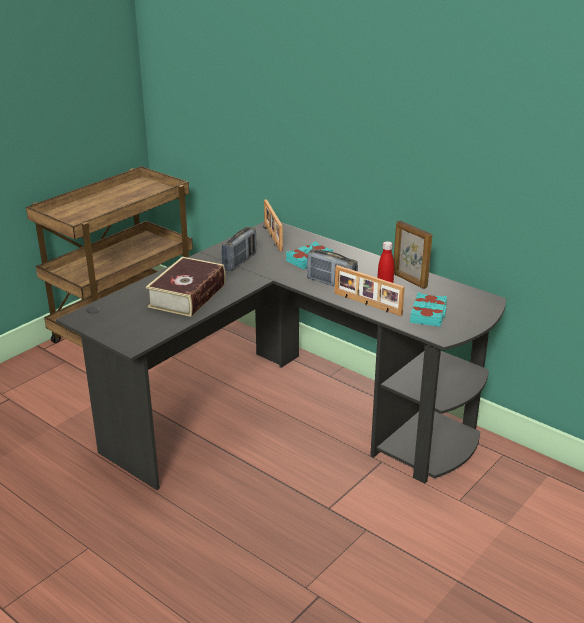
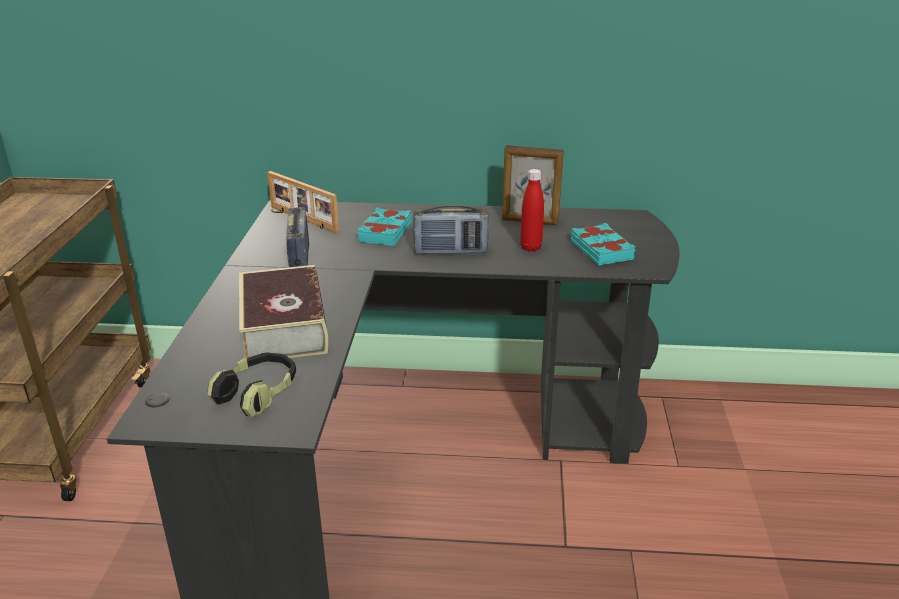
camera: 35 degrees left, 0 degrees up
picture frame [335,265,405,316] -> none
none -> headphones [207,352,296,417]

